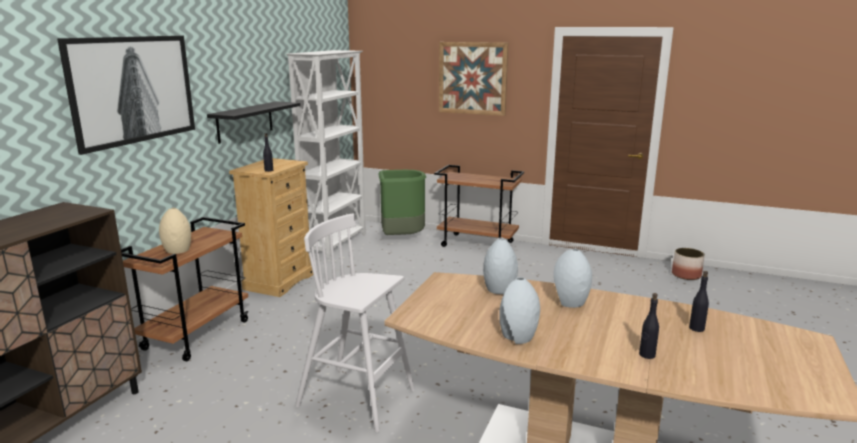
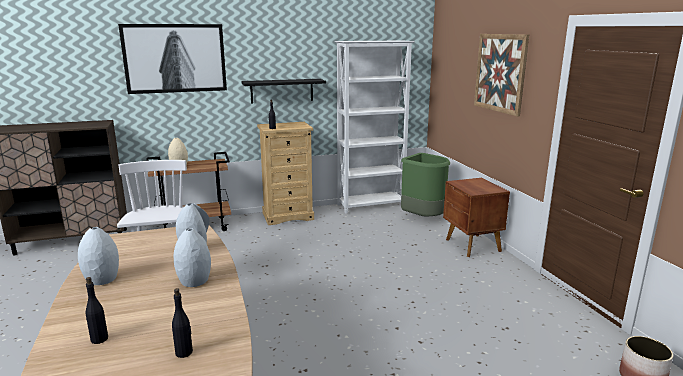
camera: 50 degrees right, 0 degrees up
brown cart [434,165,524,247] -> brown nightstand [443,178,510,257]

